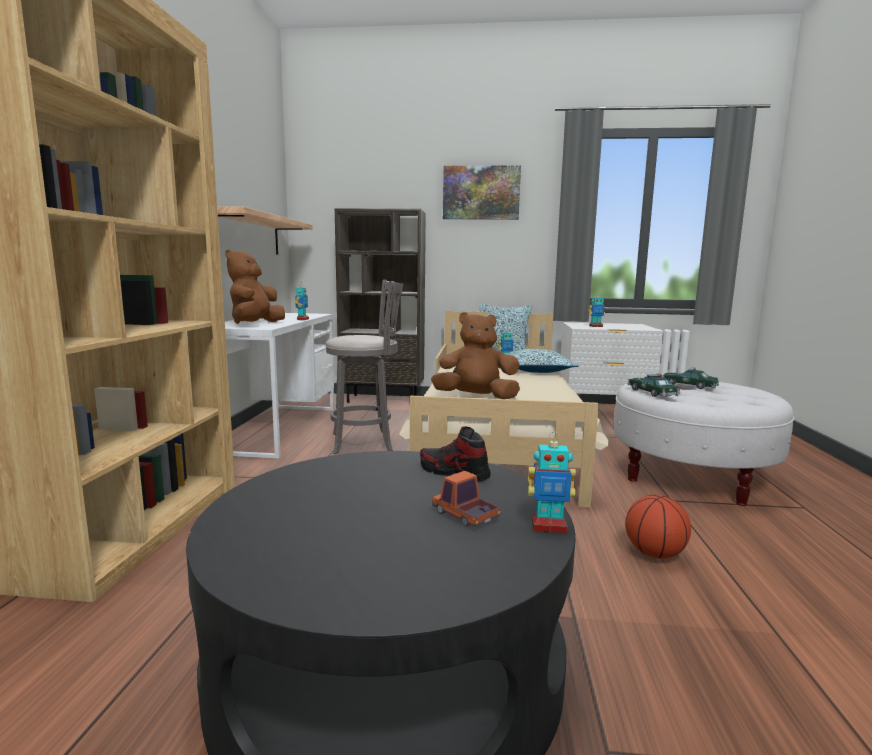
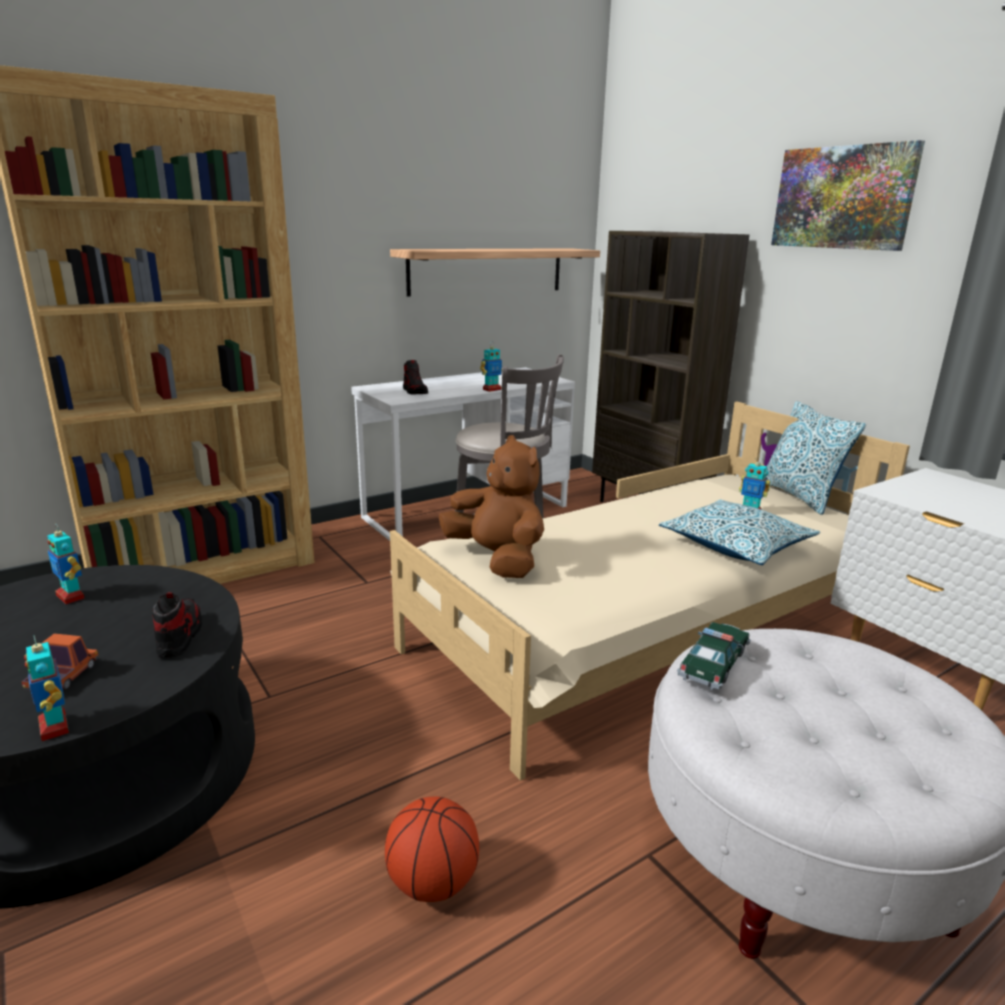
camera: 50 degrees right, 10 degrees up
brown plush toy [225,250,285,324] -> shoe [403,360,428,395]
toy robot [588,295,605,327] -> toy robot moved to [47,524,85,605]
toy car [662,367,719,389] -> none

